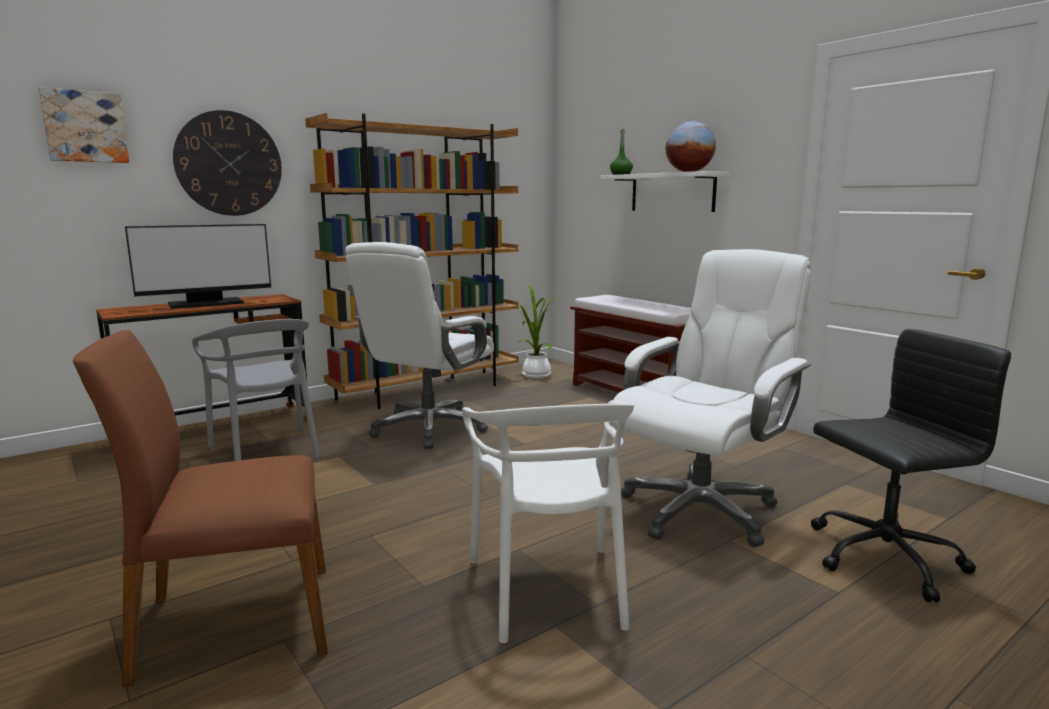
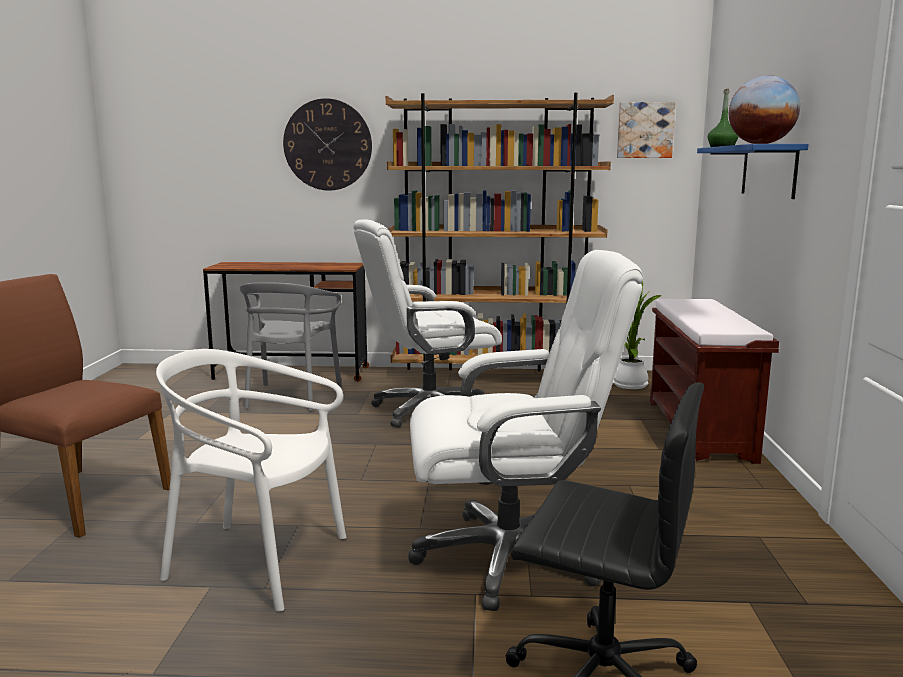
camera: 40 degrees right, 0 degrees up
picture [39,87,129,163] -> picture moved to [617,102,676,158]
monitor [125,224,271,309] -> none
white chair [462,400,634,643] -> white chair turned 75 degrees clockwise [156,349,346,612]
white shelf [601,171,729,212] -> blue shelf [697,144,809,199]

